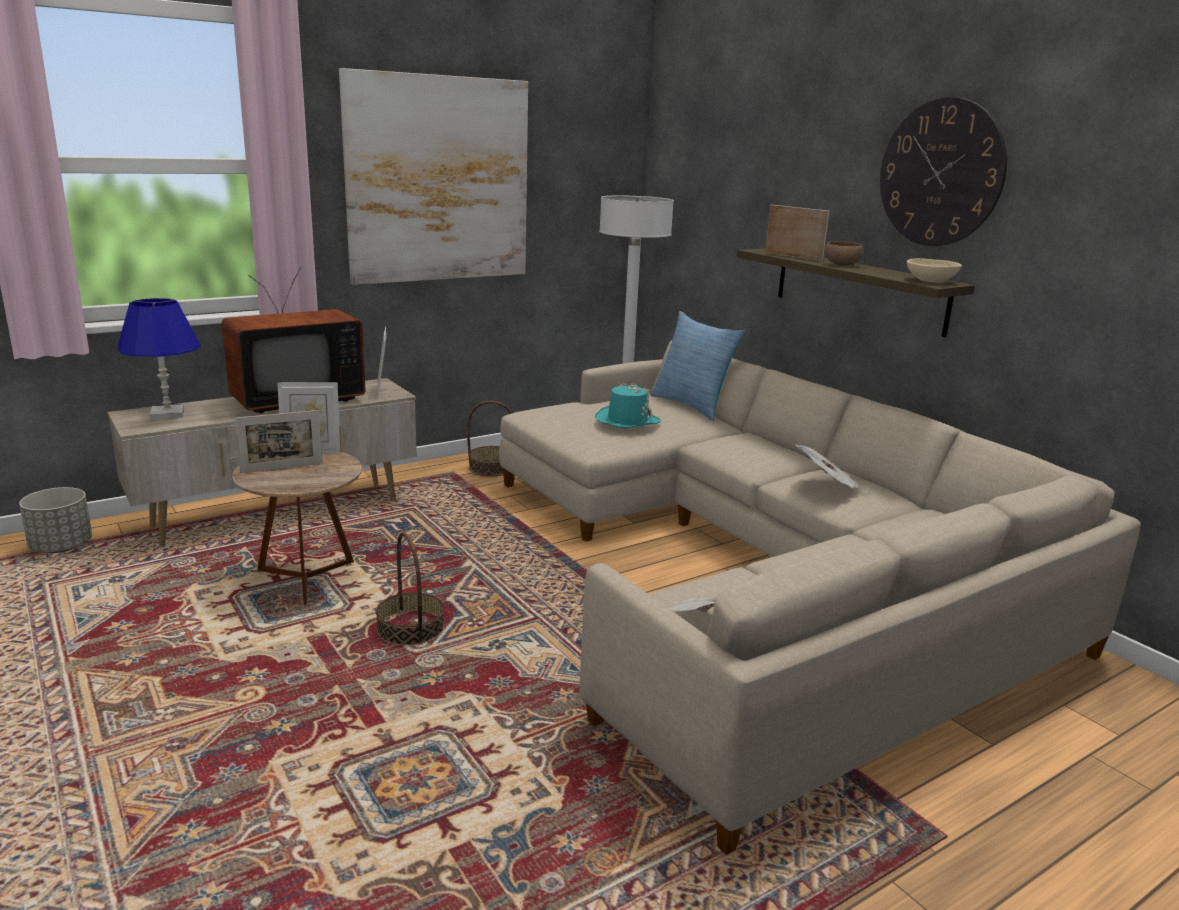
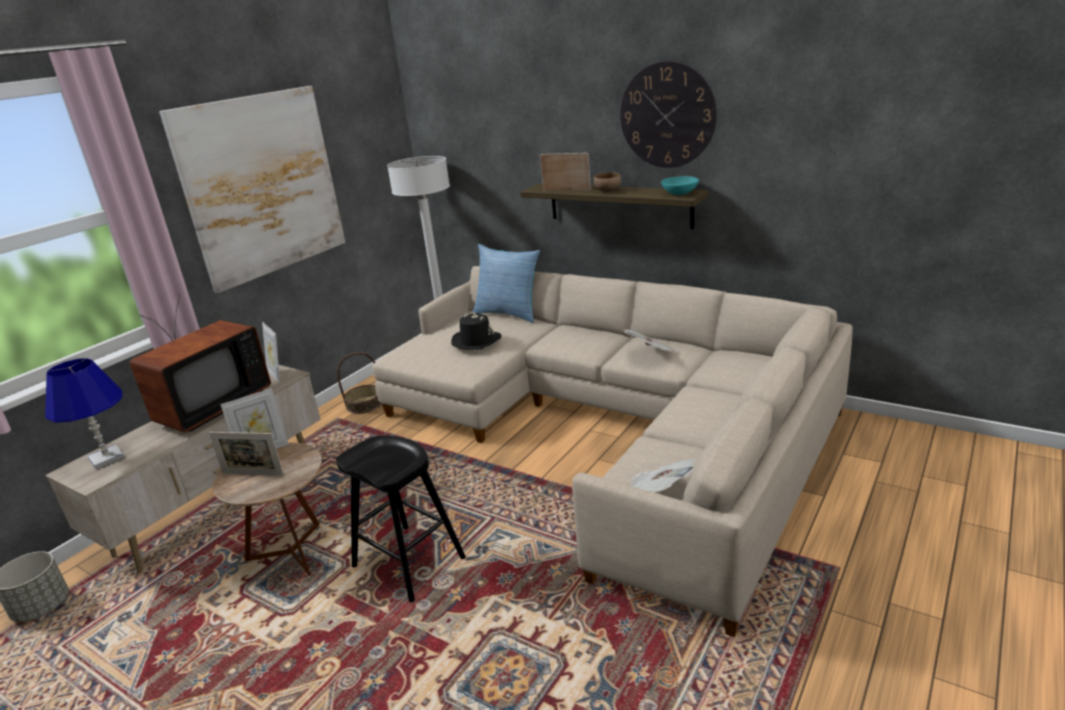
camera: 20 degrees left, 5 degrees up
picture frame [234,410,323,473] -> picture frame turned 60 degrees clockwise [209,432,284,476]
basket [376,532,444,645] -> black stool [336,435,466,602]
turquoise hat [595,383,661,428] -> black hat [451,312,502,350]
beige bowl [907,258,962,283] -> turquoise bowl [661,176,699,195]

